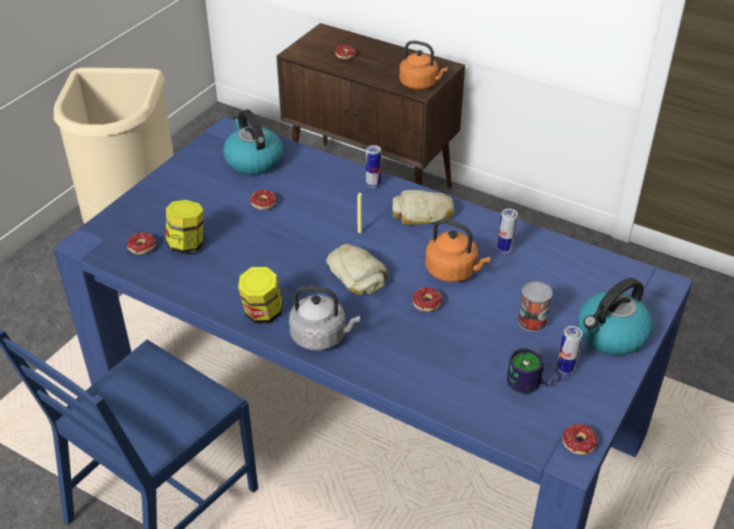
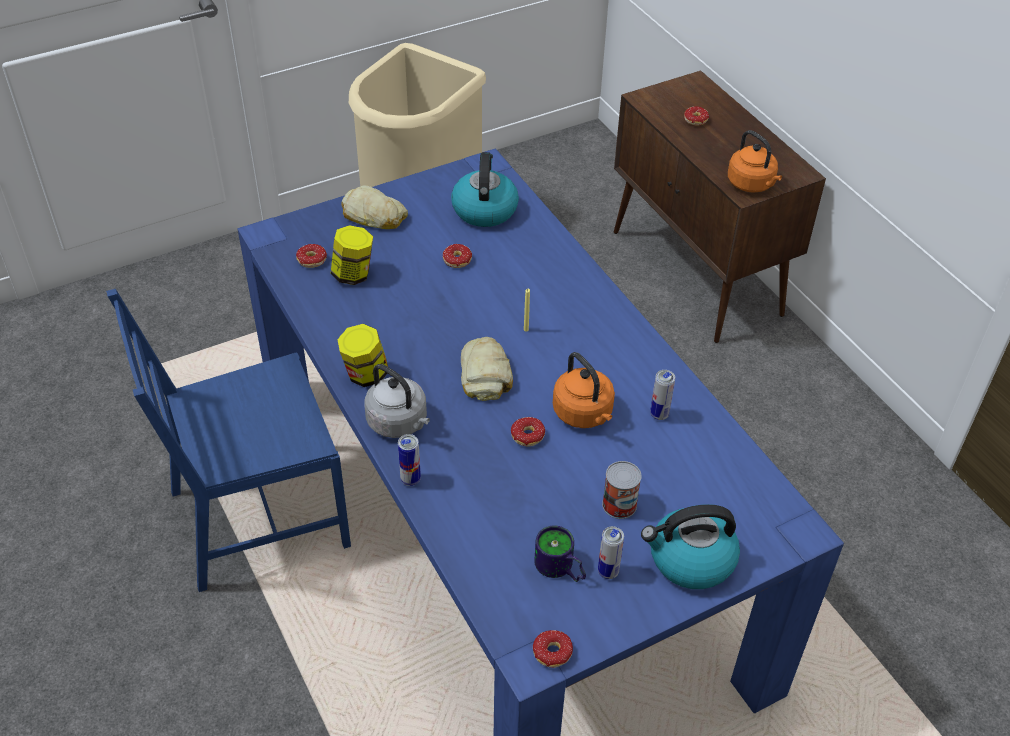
camera: 30 degrees right, 5 degrees up
can [366,145,381,188] -> can moved to [398,434,421,486]
bread [392,190,455,225] -> bread moved to [341,185,408,229]

